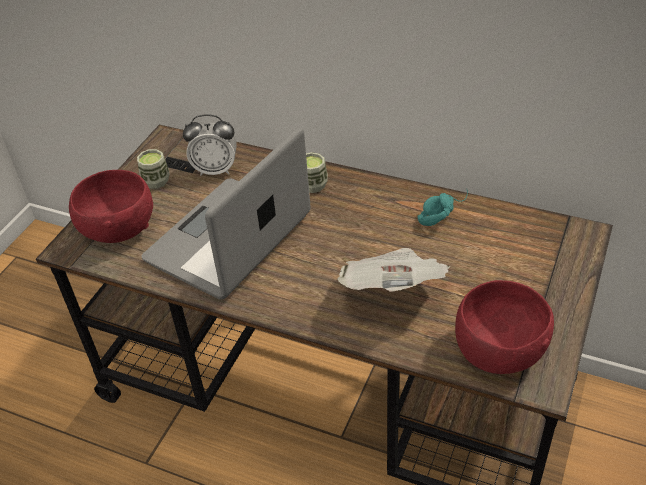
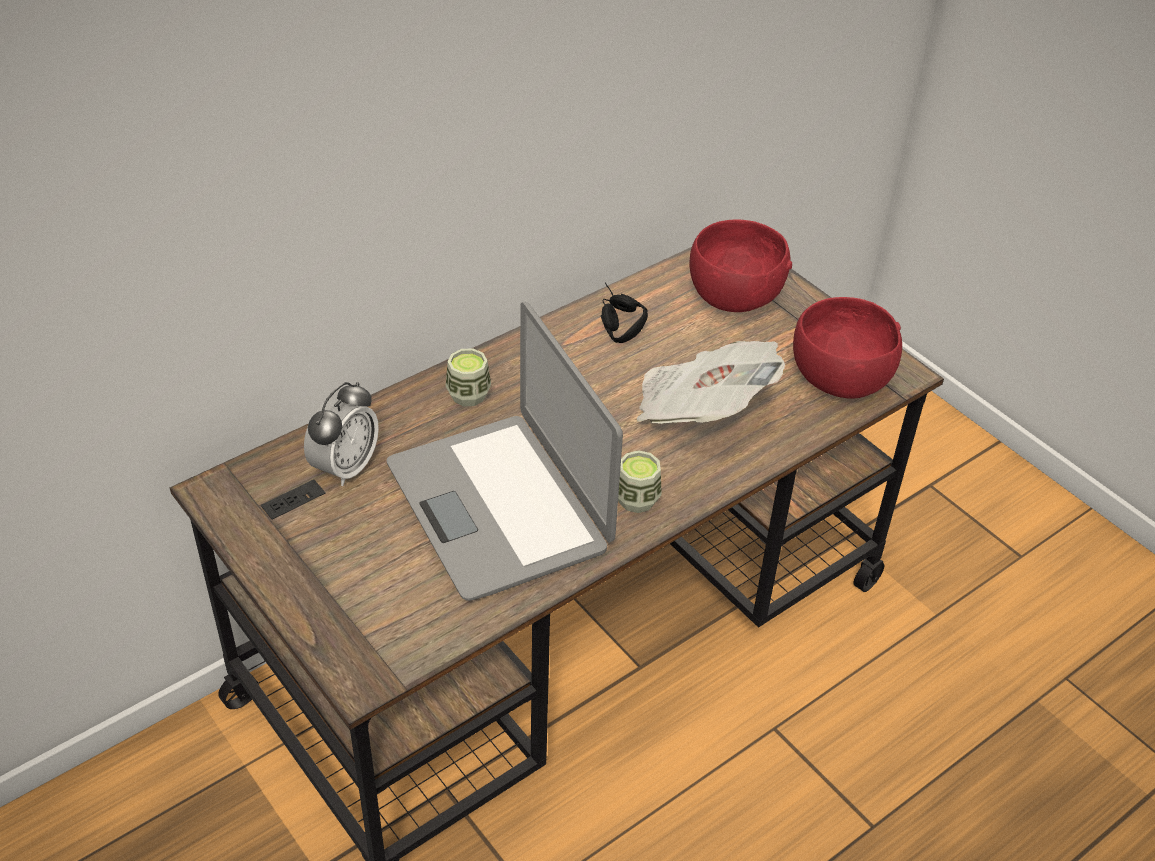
camera: 65 degrees left, 0 degrees up
red bowl [69,170,153,243] -> red bowl moved to [690,220,792,312]
cup [137,149,170,189] -> cup moved to [618,450,662,513]
turquoise headphones [417,190,468,226] -> black headphones [601,283,648,343]

